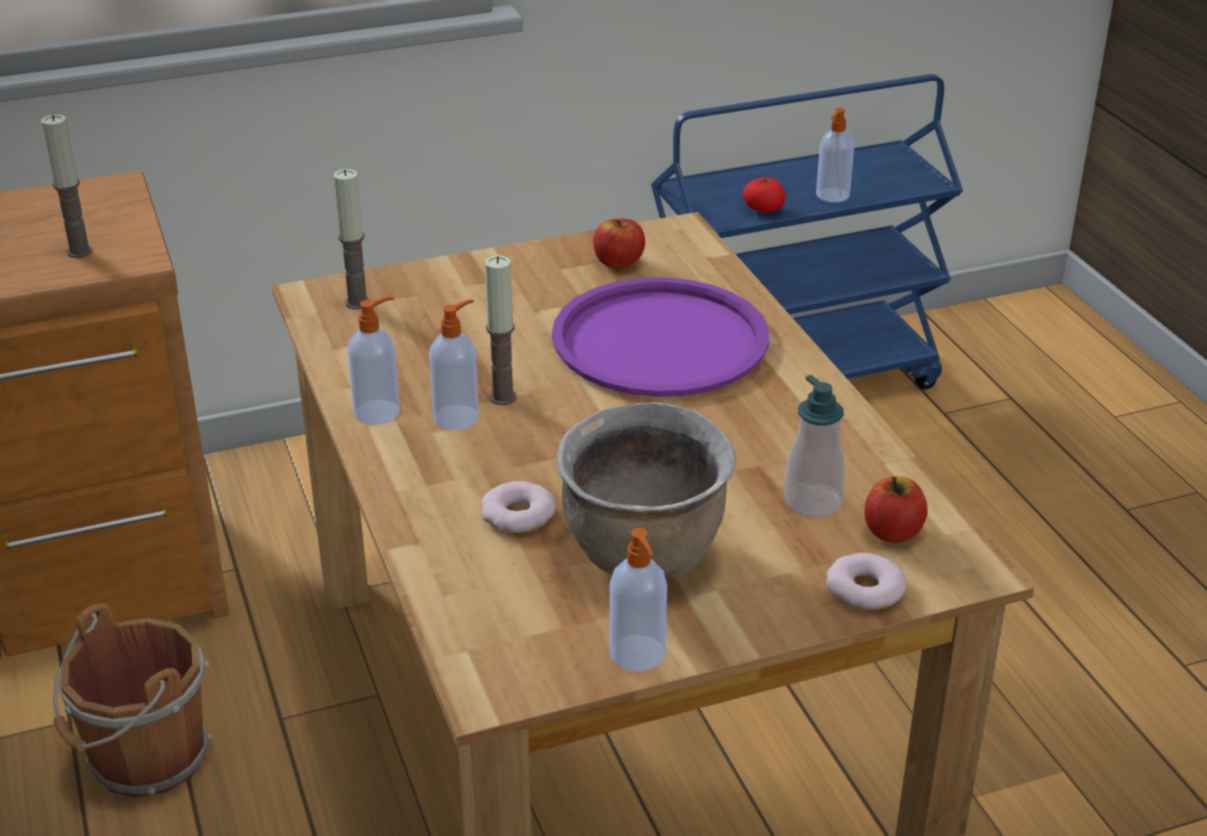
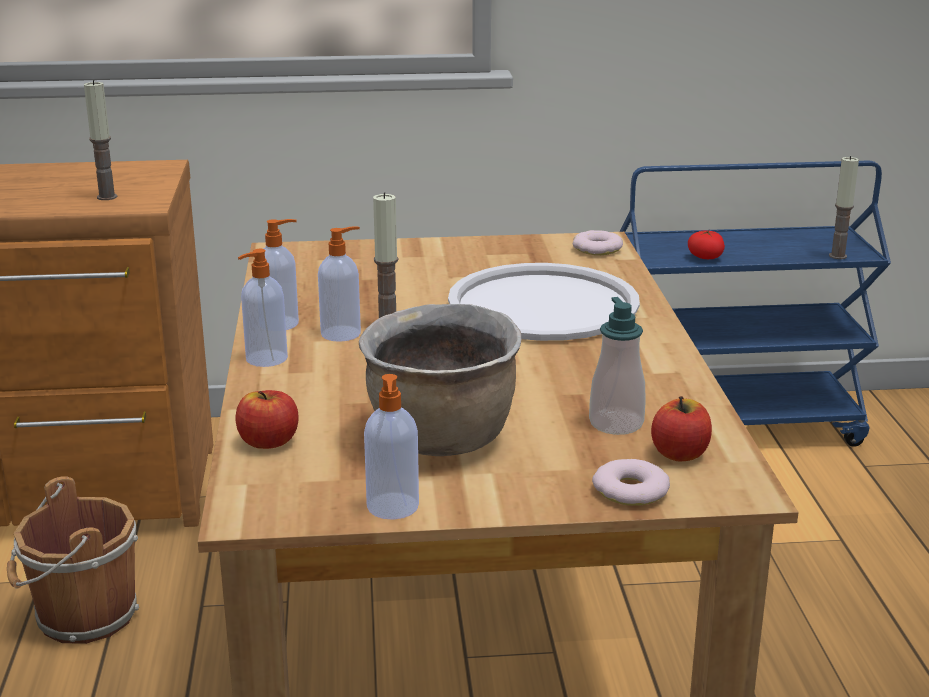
camera: 15 degrees right, 10 degrees down
candle [333,169,370,309] -> candle moved to [829,156,859,259]
donut [481,481,555,533] -> donut moved to [573,230,623,255]
purple tray [552,277,769,397] -> white tray [448,263,640,341]
apple [593,218,645,268] -> apple moved to [235,390,298,449]
soap dispenser [816,108,854,203] -> soap dispenser moved to [238,249,288,367]

